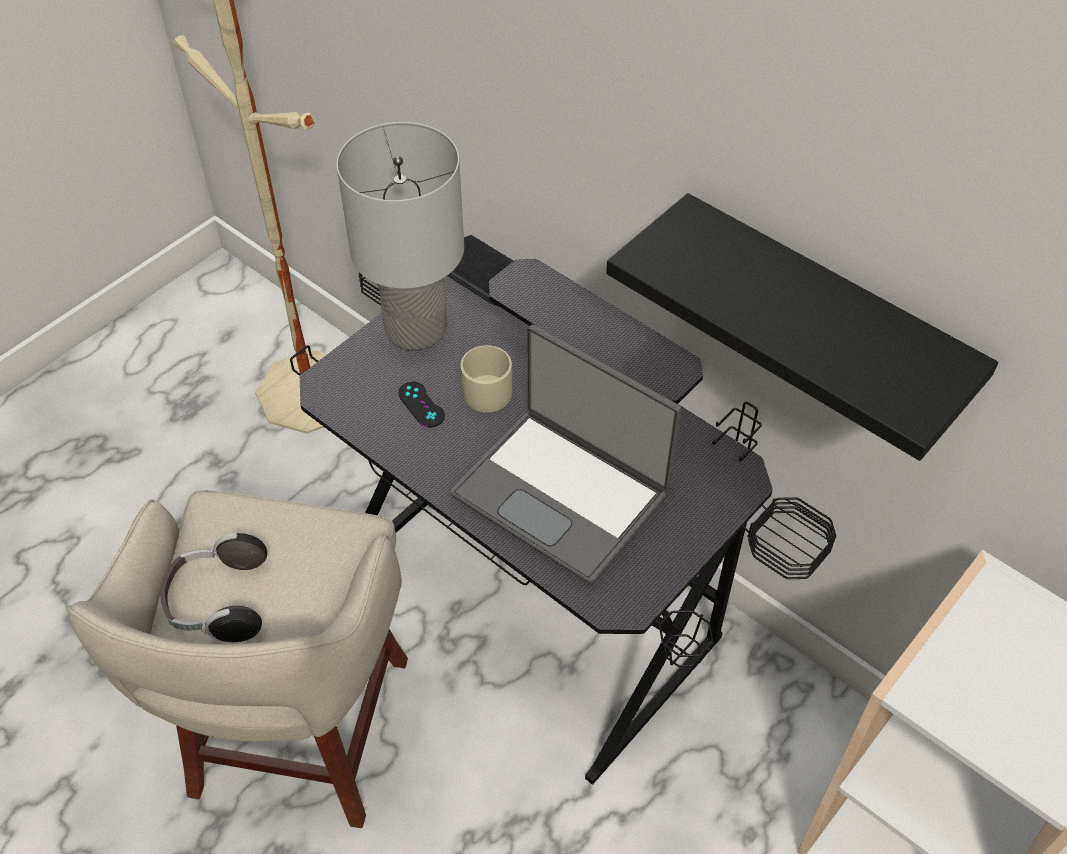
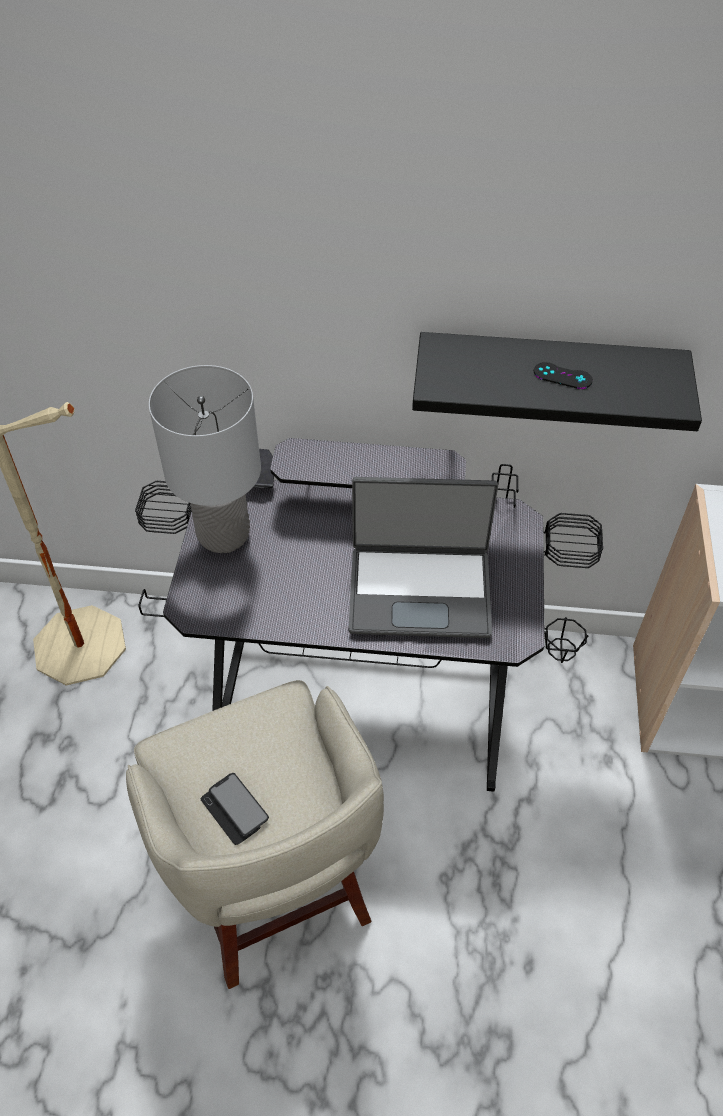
camera: 35 degrees left, 0 degrees up
headphones [160,533,267,642] -> phone [201,773,269,845]
black game controller [398,382,445,428] -> black game controller moved to [534,362,593,389]
beige mug [461,345,512,413] -> none

